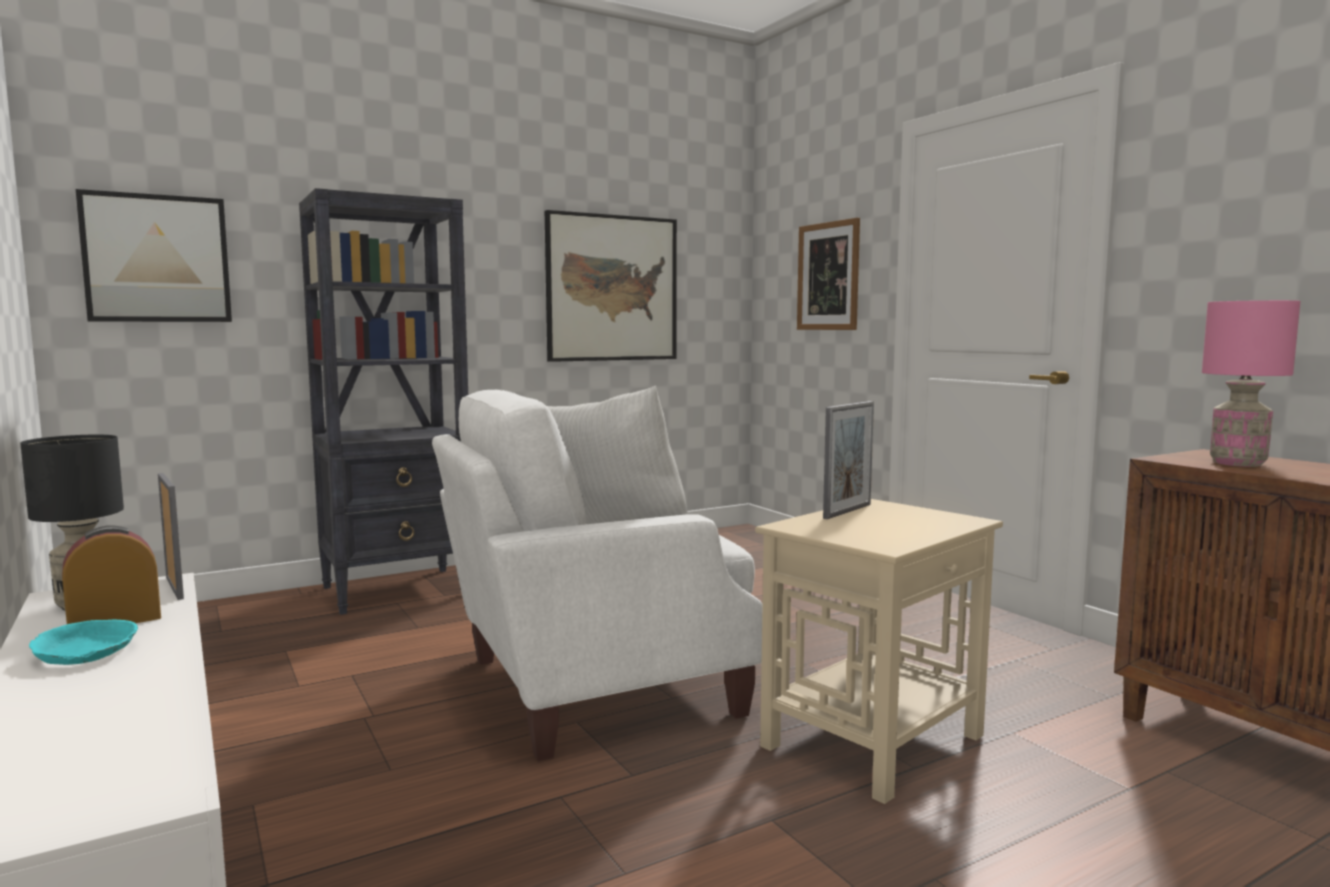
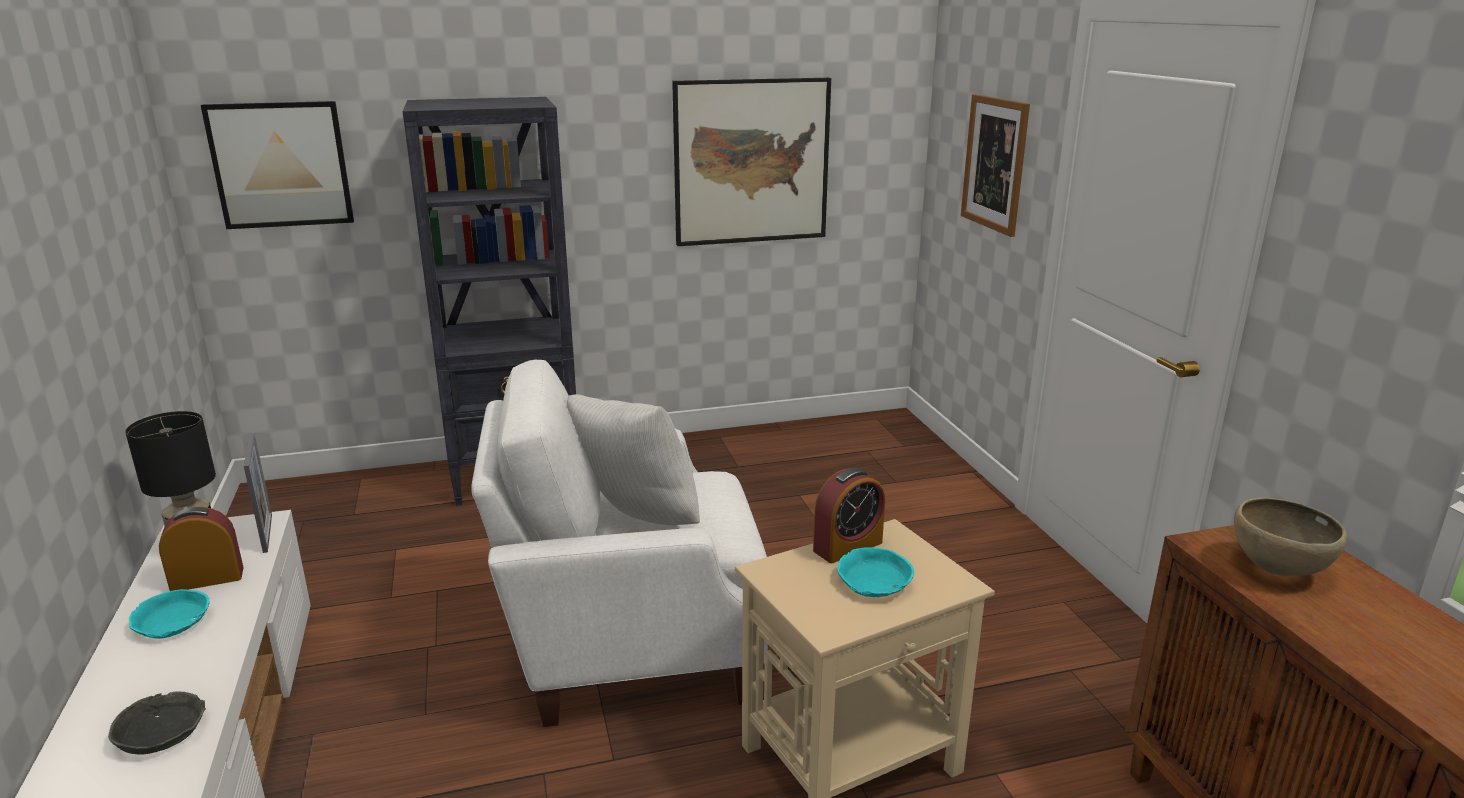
camera: 15 degrees right, 15 degrees up
picture frame [823,401,874,519] -> alarm clock [813,468,885,563]
pink table lamp [1202,300,1300,467] -> brown bowl [1234,497,1347,577]
none -> grey bowl [108,691,206,754]
none -> turquoise bowl [837,547,914,597]

